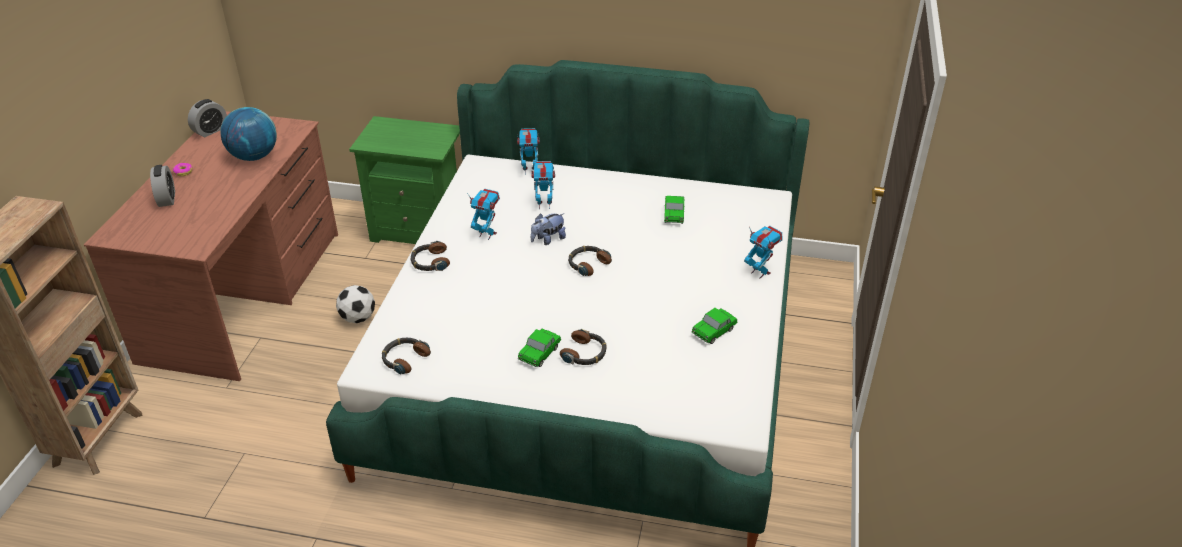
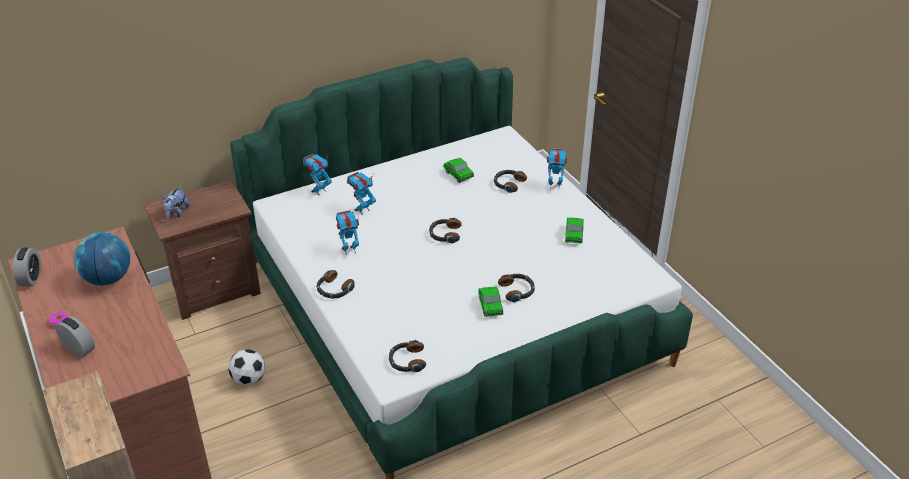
camera: 40 degrees left, 0 degrees up
green nightstand [349,116,460,244] -> brown nightstand [144,180,261,320]
plush toy [531,213,566,245] -> plush toy moved to [163,186,190,219]
none -> headphones [494,170,527,193]

